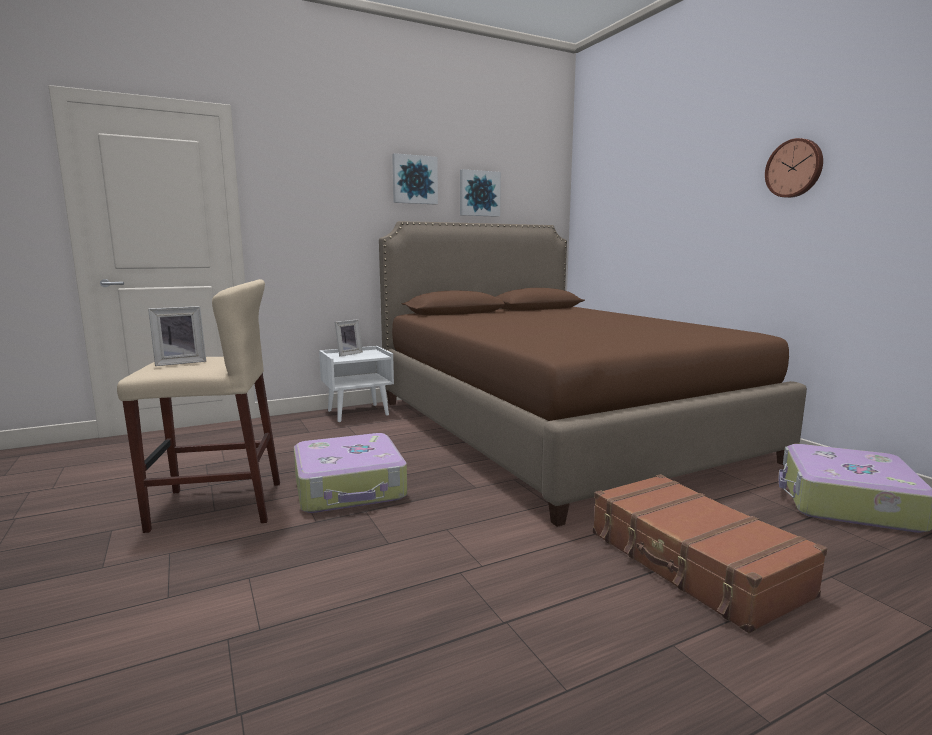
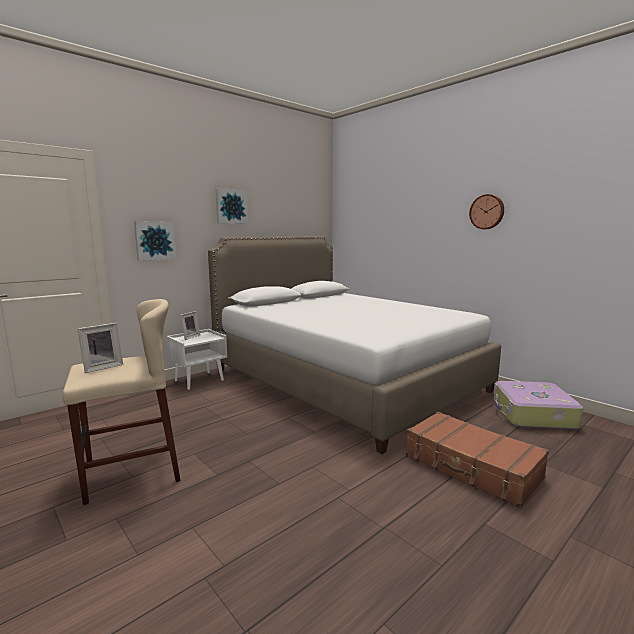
camera: 15 degrees left, 0 degrees up
suitcase [294,433,407,513] -> none
brown bed [379,221,807,527] -> white bed [208,236,501,454]
picture [460,169,501,217] -> picture moved to [134,221,176,261]

